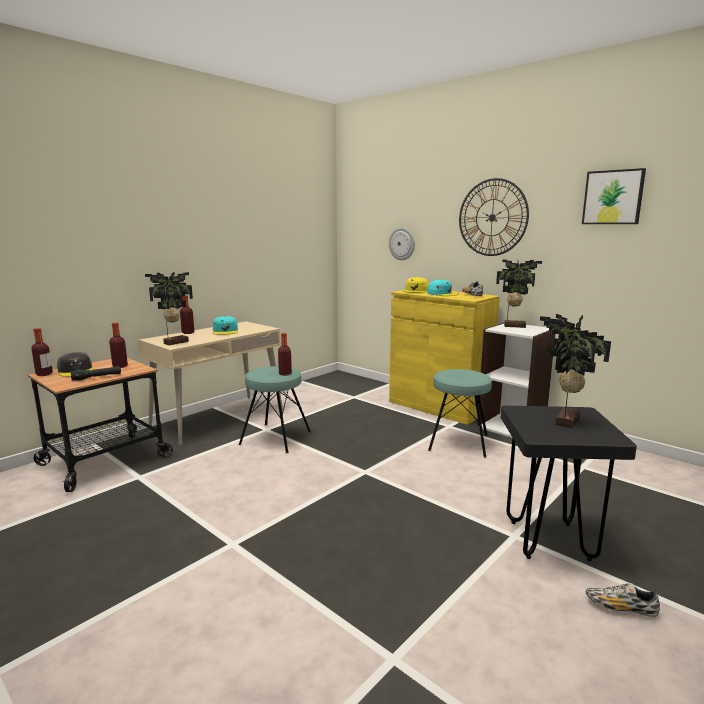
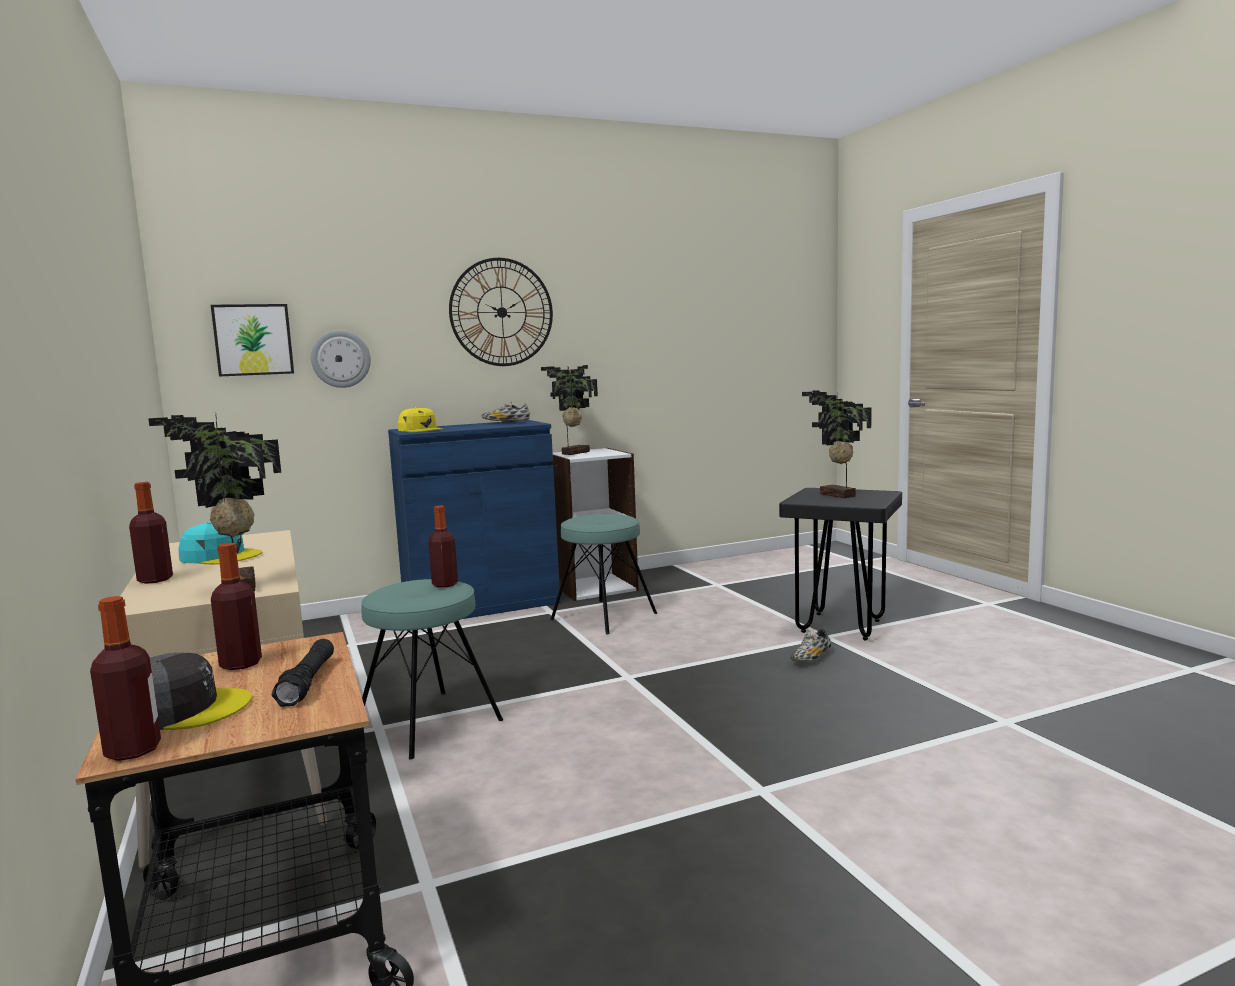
camera: 65 degrees left, 5 degrees down
yellow cabinet [389,290,499,425] -> blue cabinet [388,420,560,619]
turquoise cap [427,280,459,296] -> none
picture [582,168,646,224] -> picture moved to [211,304,294,377]
shoe [586,583,660,617] -> shoe moved to [790,629,832,662]

